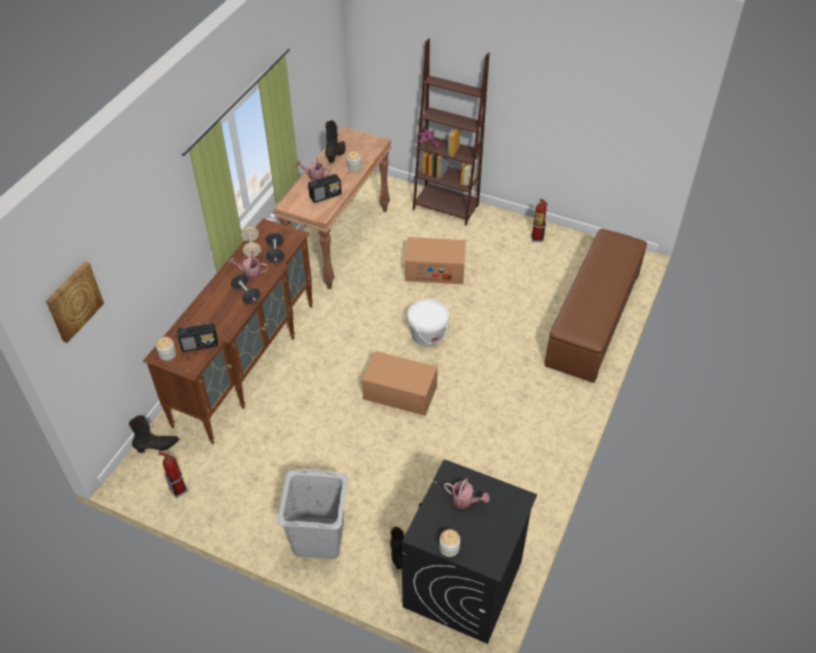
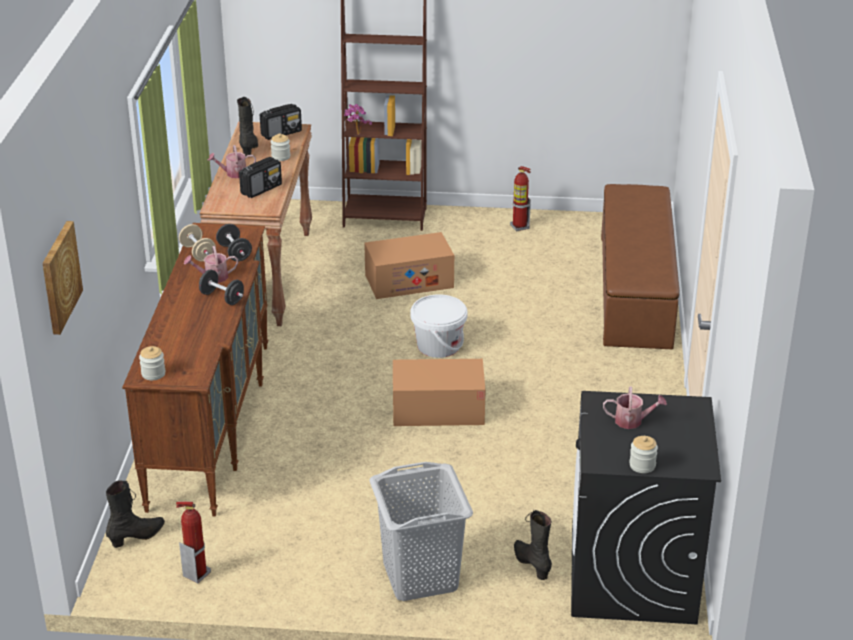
camera: 20 degrees left, 15 degrees down
radio [177,323,218,352] -> radio moved to [260,104,302,140]

